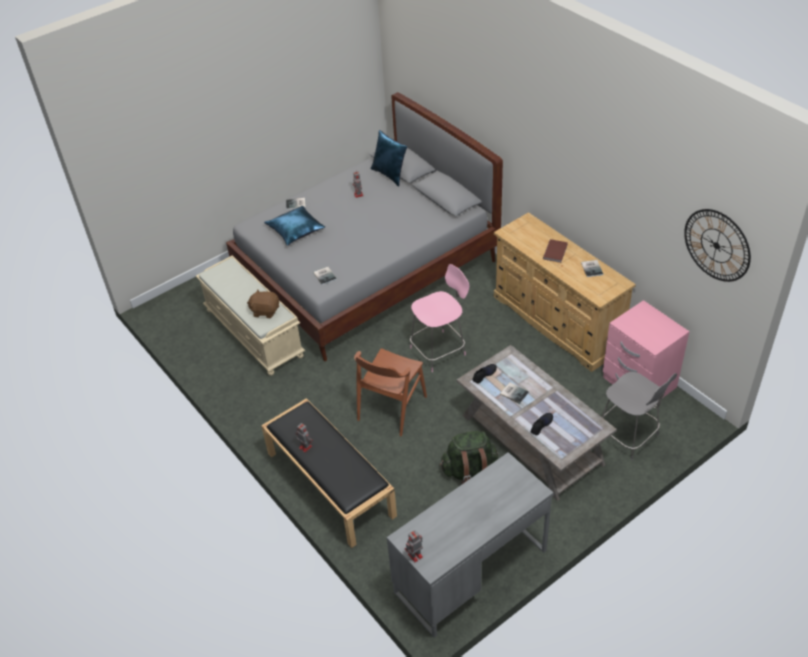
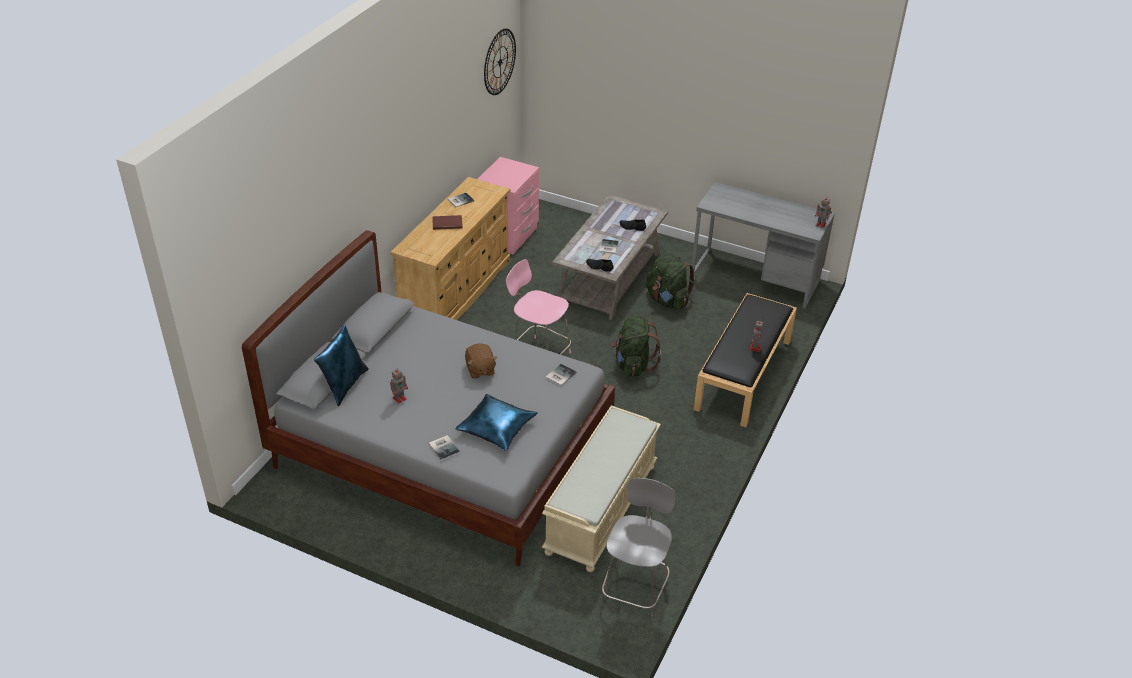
camera: 120 degrees left, 5 degrees down
brown plush toy [247,290,279,318] -> brown plush toy moved to [465,343,497,379]
brown chair [354,348,427,436] -> green backpack [612,316,661,377]
grey chair [602,372,677,461] -> grey chair moved to [600,478,676,621]

